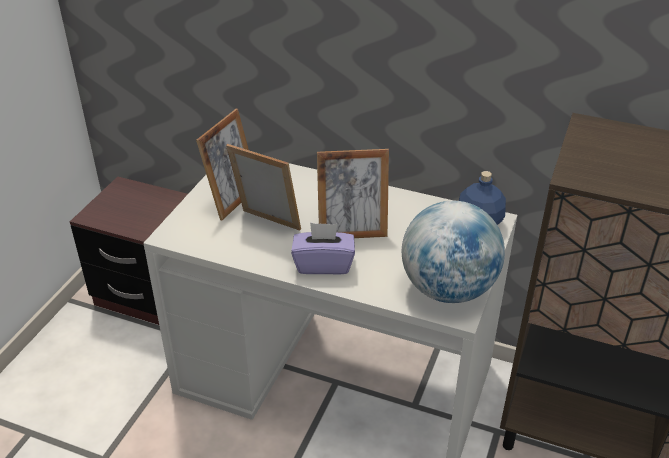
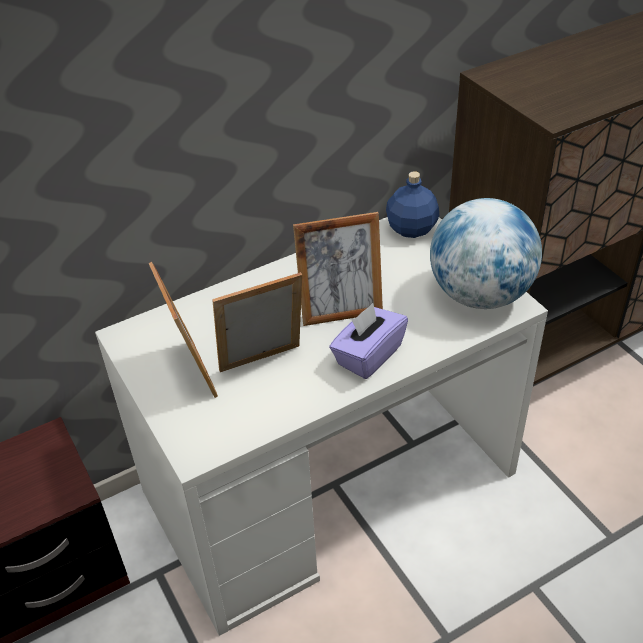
camera: 50 degrees left, 5 degrees up
picture frame [317,149,389,238] -> picture frame turned 45 degrees clockwise [293,212,383,326]

